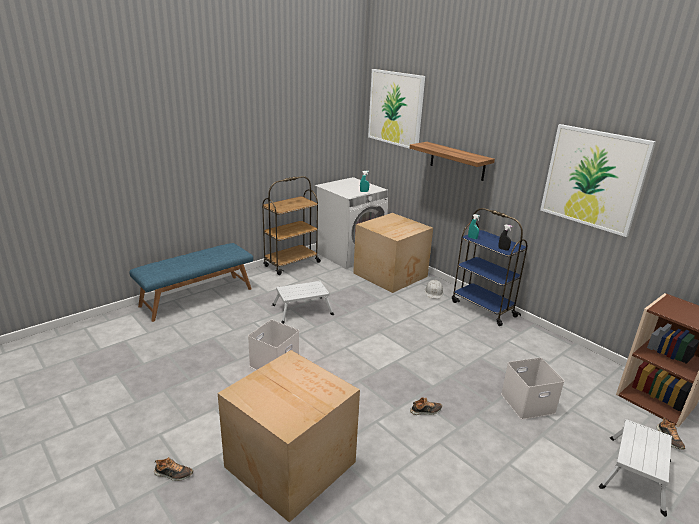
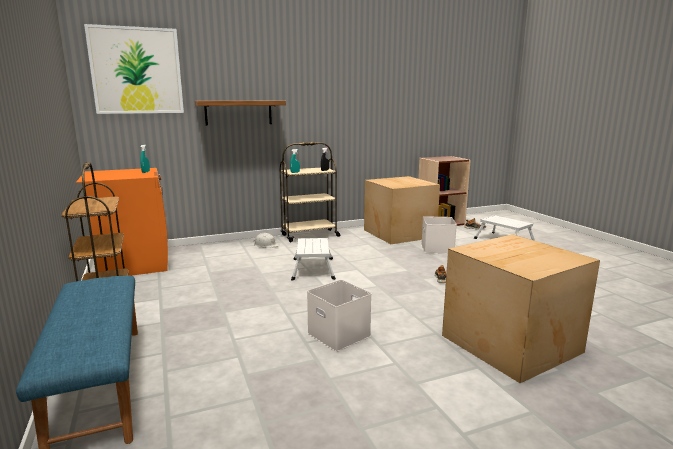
camera: 70 degrees left, 10 degrees down
shoe [154,457,193,481] -> none
white step ladder [272,281,334,324] -> white step ladder moved to [291,238,336,281]
white washing machine [314,177,388,269] -> orange washing machine [76,168,168,276]
cardboard box [353,213,433,293] -> cardboard box moved to [364,176,440,244]
blue cart [452,208,527,326] -> beige cart [280,142,340,242]
picture [540,124,656,237] -> none

